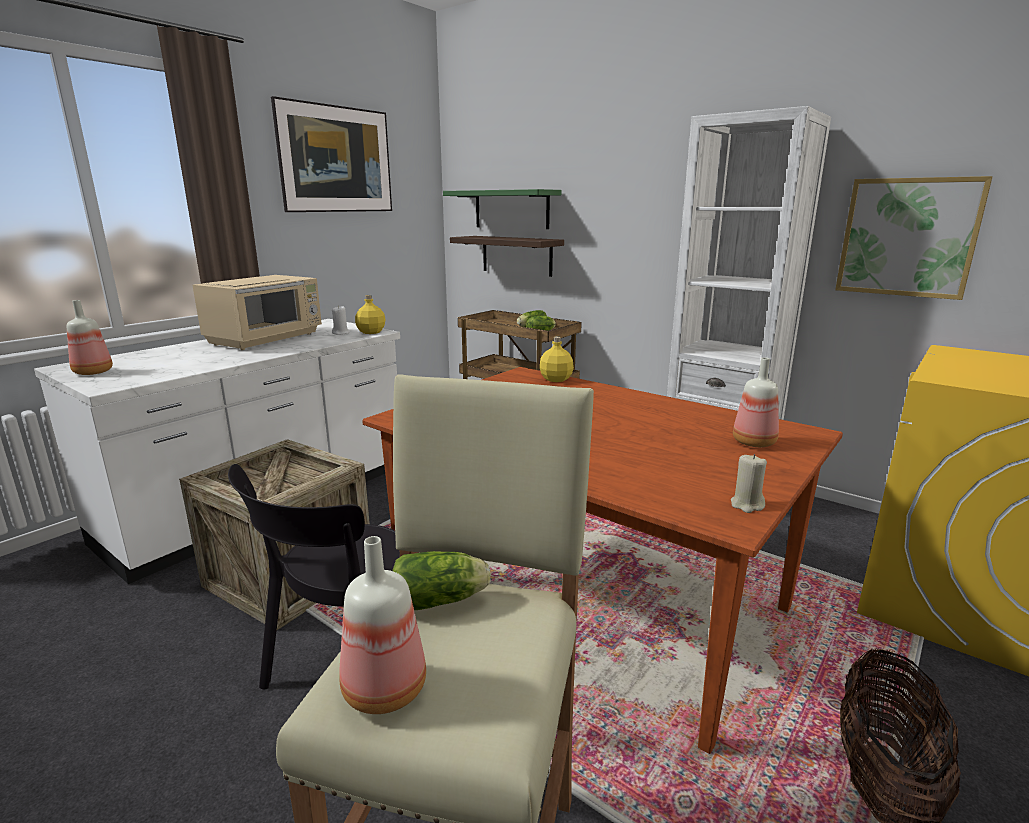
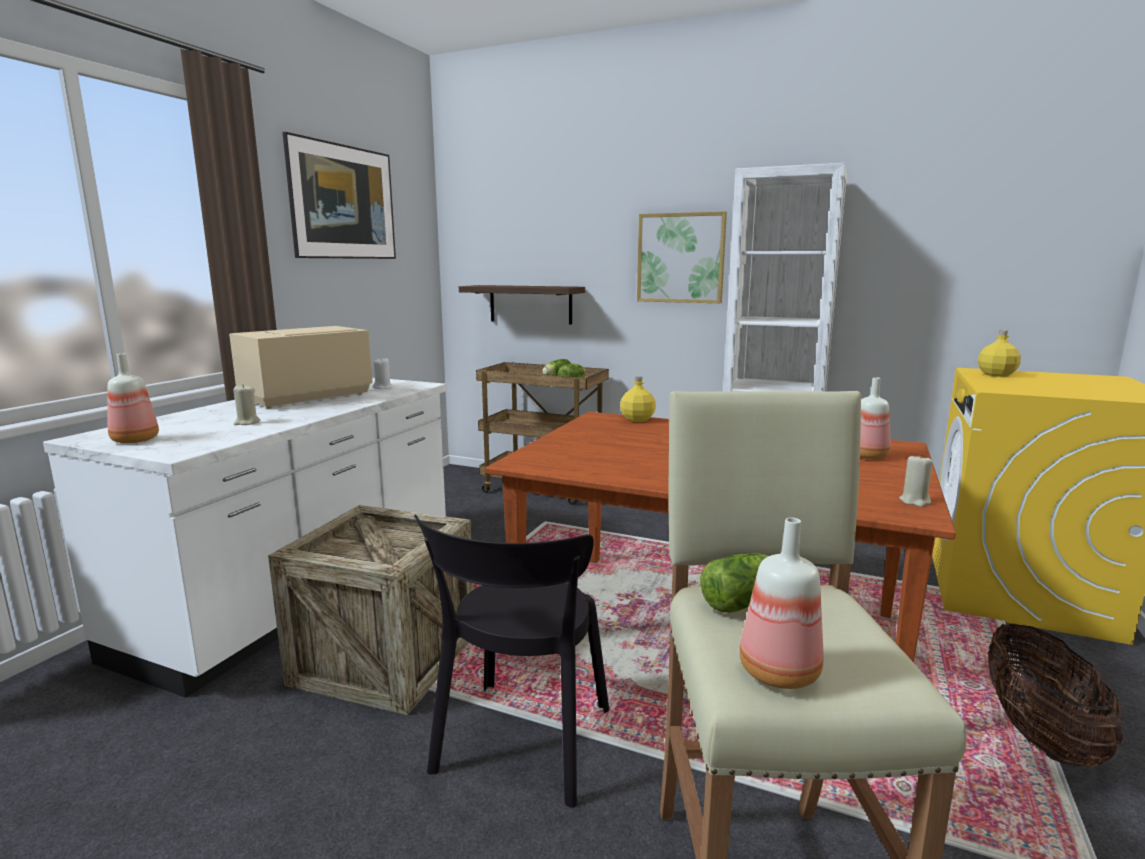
camera: 15 degrees left, 5 degrees down
beige microwave [192,275,322,350] -> beige microwave turned 150 degrees counterclockwise [229,326,373,409]
yellow bottle [355,295,385,334] -> yellow bottle moved to [978,330,1021,377]
green shelf [443,189,562,229] -> none
picture [835,176,993,300] -> picture moved to [637,211,727,303]
none -> beige candle [234,384,260,425]

